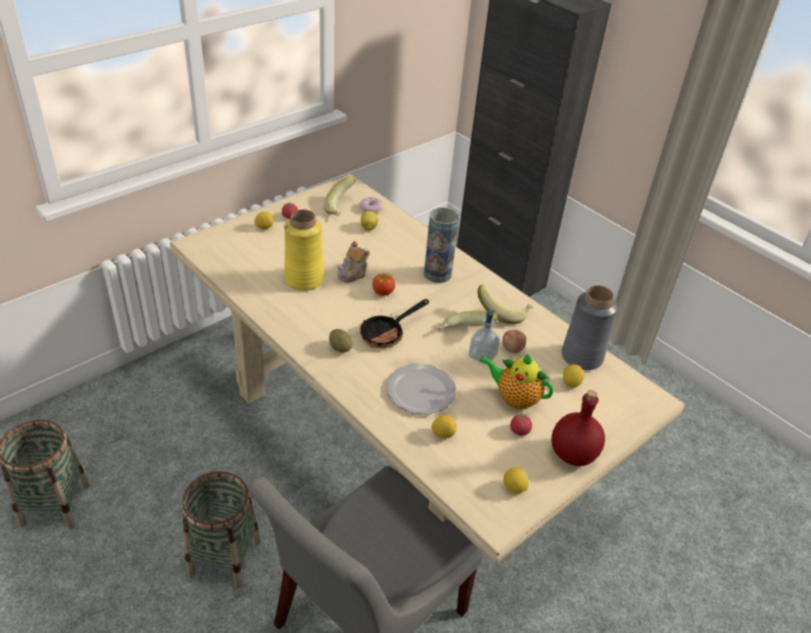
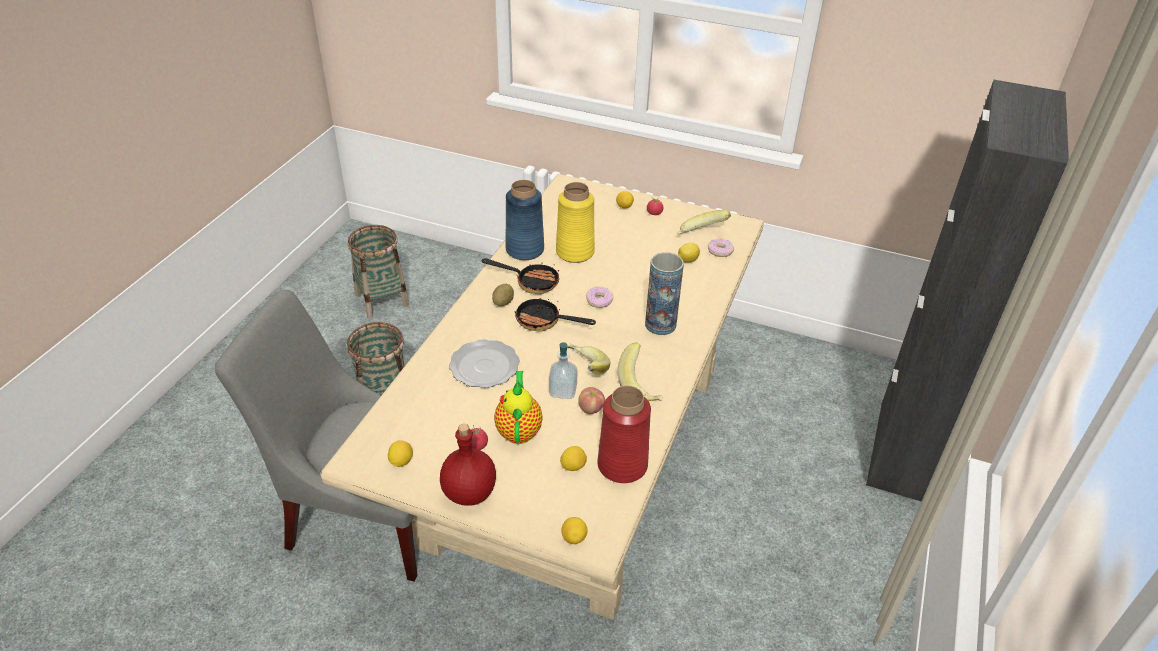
camera: 65 degrees right, 0 degrees up
teapot [337,241,369,283] -> none
tomato [372,271,395,296] -> donut [586,286,613,308]
lemon [432,415,457,438] -> lemon moved to [561,517,588,544]
grey vase [562,285,618,370] -> red vase [597,386,651,483]
none -> frying pan [482,258,559,294]
none -> blue vase [506,180,544,260]

